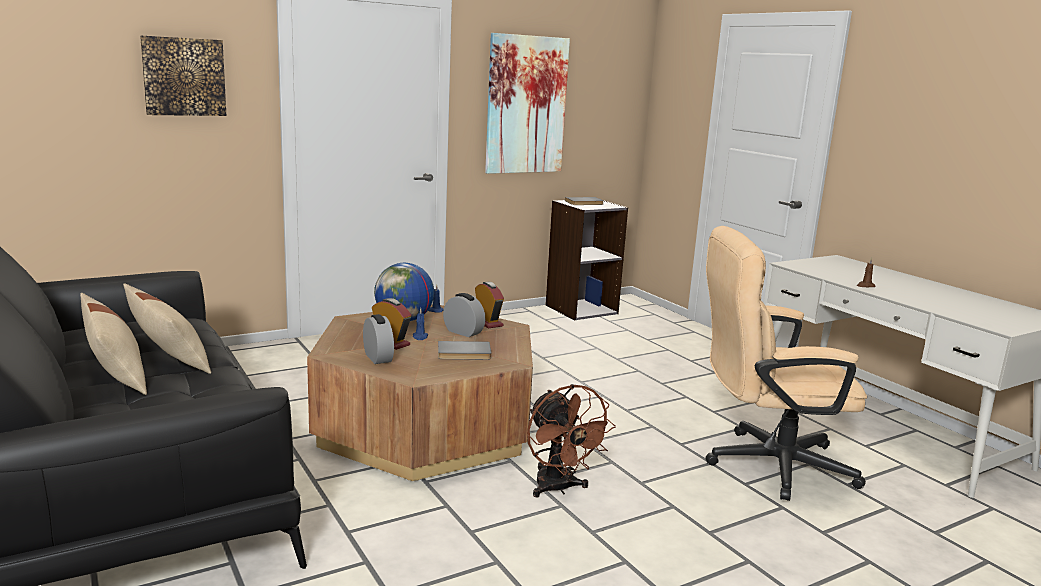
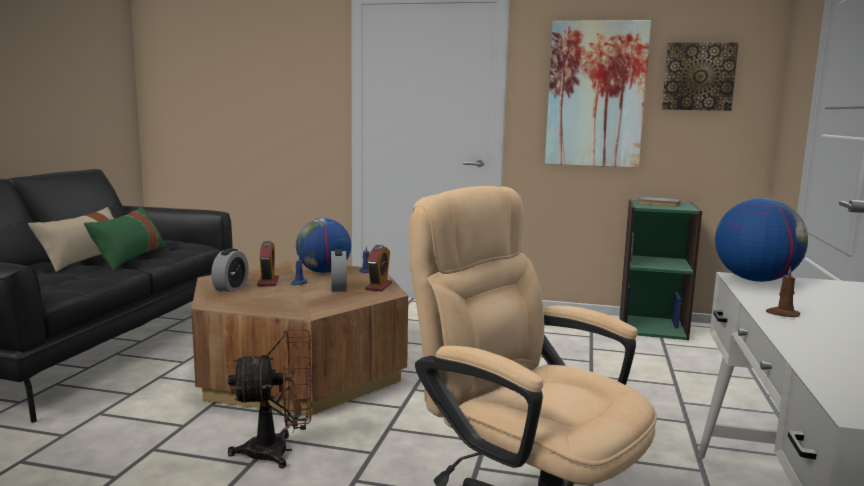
camera: 45 degrees right, 5 degrees down
beige pillow [123,283,211,374] -> green pillow [84,206,166,270]
picture [140,36,226,116] -> picture moved to [662,43,739,111]
grey book [438,341,492,360] -> none
brown fan [527,384,616,497] -> brown fan turned 120 degrees counterclockwise [228,330,312,469]
grey bookcase [546,200,628,321] -> green bookcase [620,200,702,340]
none -> globe [715,198,808,282]

